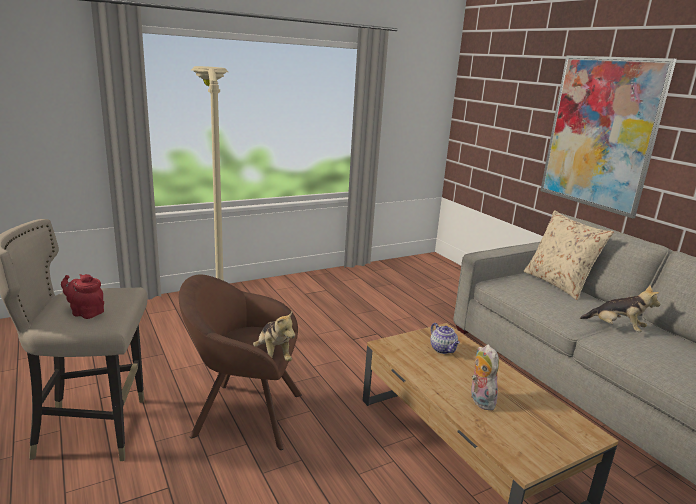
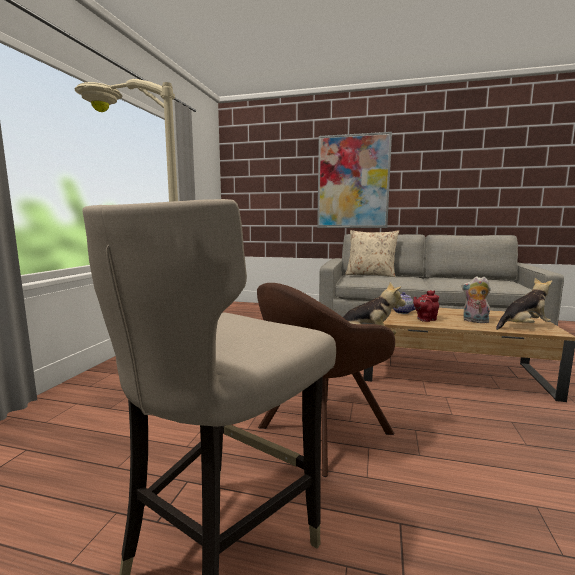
camera: 45 degrees left, 10 degrees down
red teapot [61,274,104,319] -> red teapot moved to [413,290,439,322]
plush toy [580,285,660,332] -> plush toy moved to [496,278,552,330]

